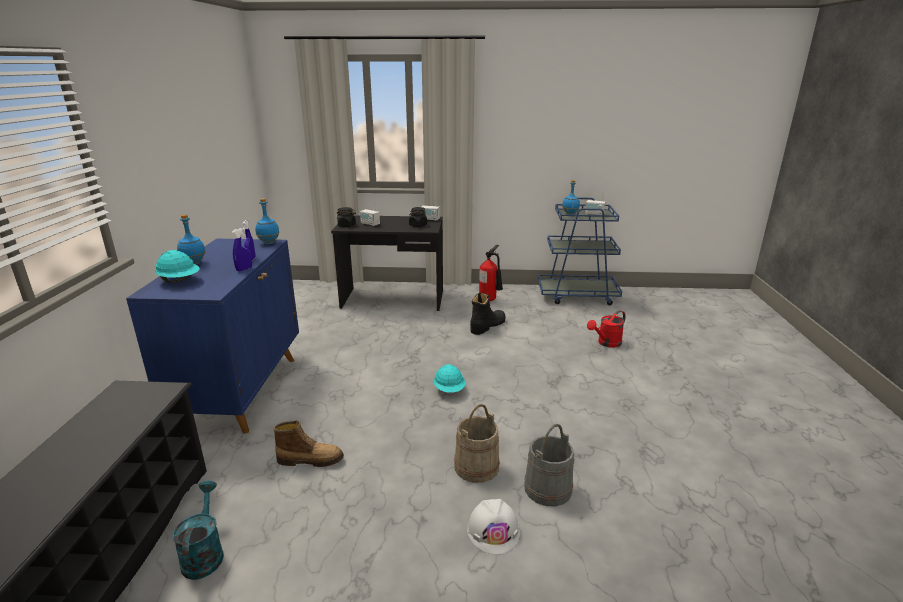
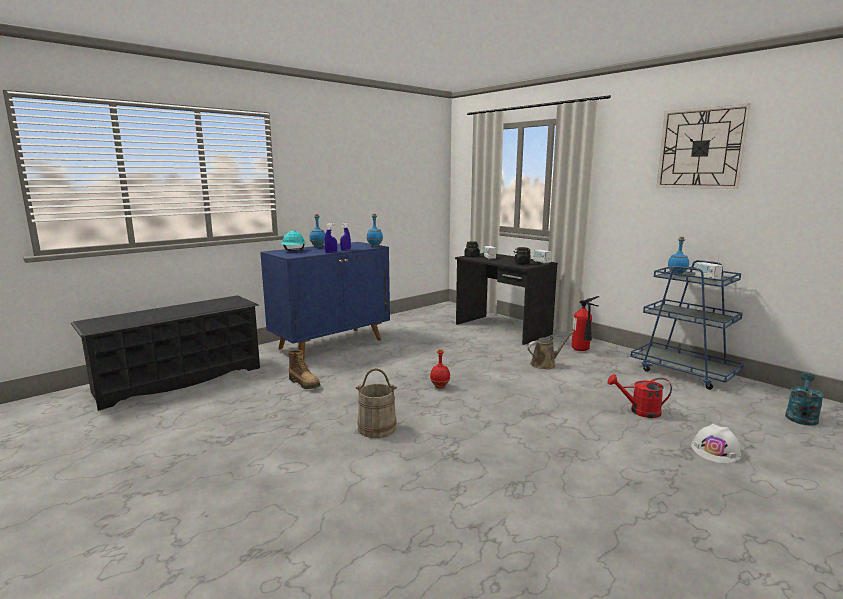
camera: 45 degrees right, 10 degrees down
turquoise watering can [173,480,224,580] -> turquoise watering can moved to [785,372,824,426]
turquoise hard hat [434,364,465,393] -> red bottle [430,348,450,388]
white hard hat [467,499,520,555] -> white hard hat moved to [691,424,741,463]
black boot [470,293,506,335] -> brown watering can [527,331,575,369]
grey bucket [524,424,574,507] -> none
none -> wall clock [656,103,751,189]

